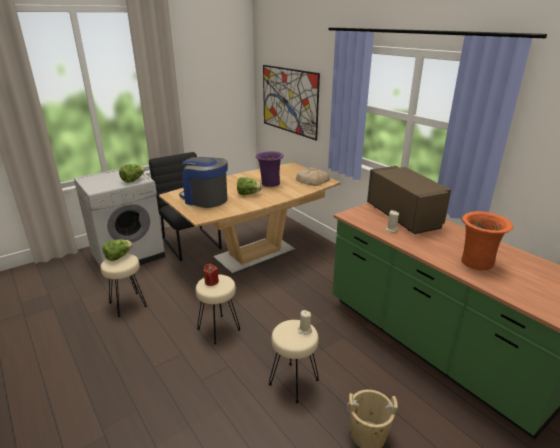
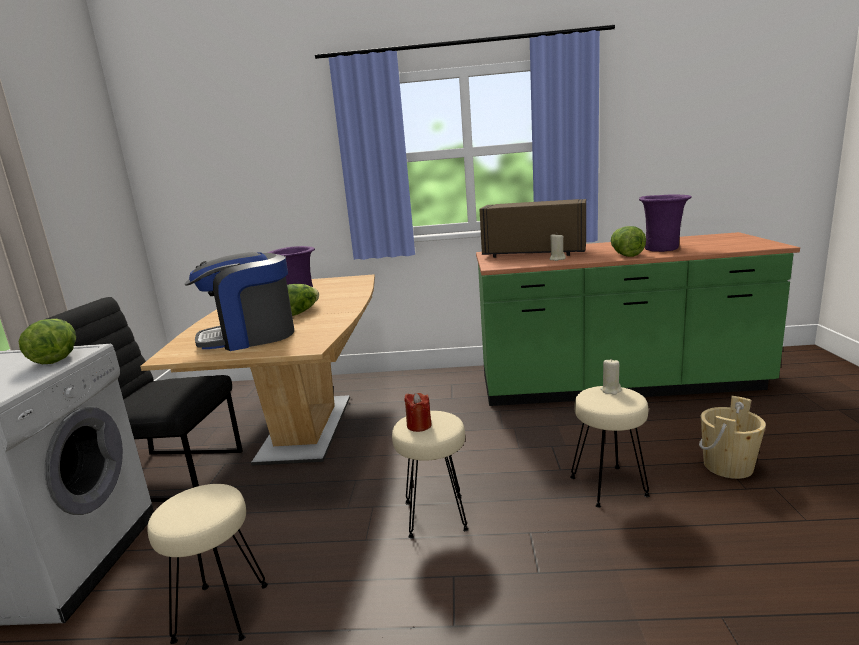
camera: 50 degrees left, 10 degrees down
lettuce [102,239,133,261] -> lettuce moved to [611,226,646,257]
picture [263,65,320,140] -> none
bread [296,168,330,186] -> none
orange vase [461,211,513,270] -> purple vase [639,194,692,252]

